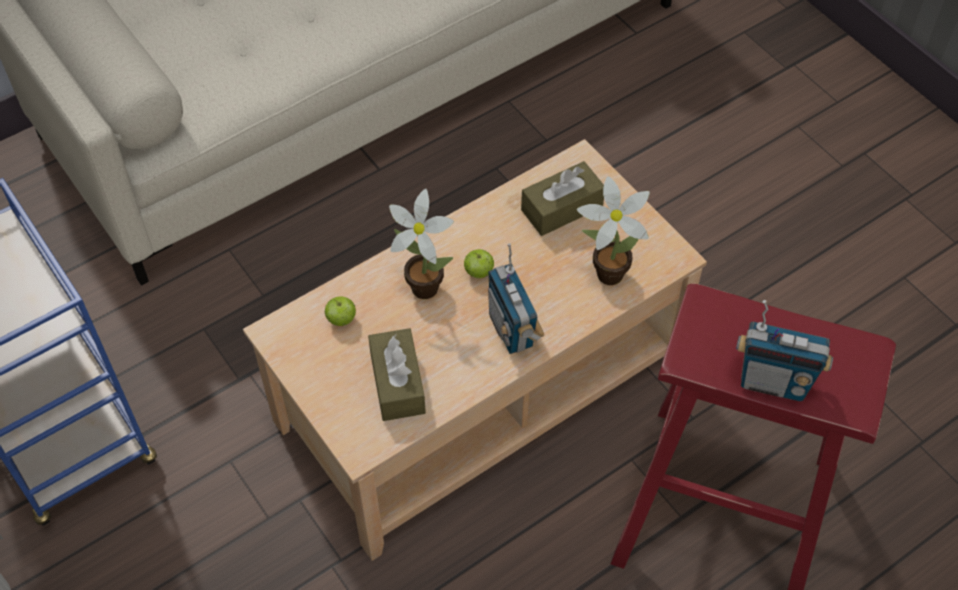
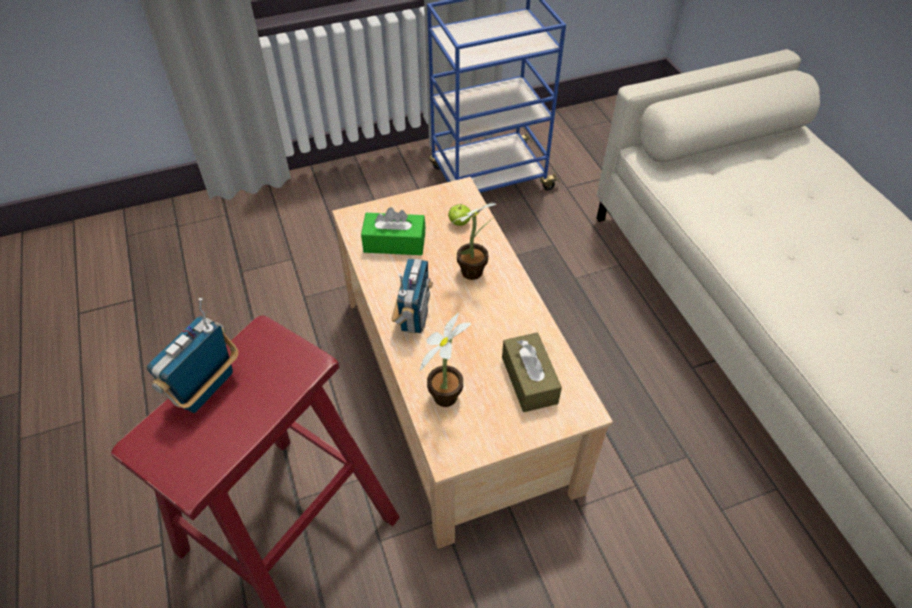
camera: 105 degrees right, 5 degrees down
brown tissue box [368,328,426,421] -> green tissue box [361,207,425,255]
apple [464,249,494,278] -> none
radio [488,244,544,354] -> radio turned 105 degrees clockwise [391,258,433,333]

